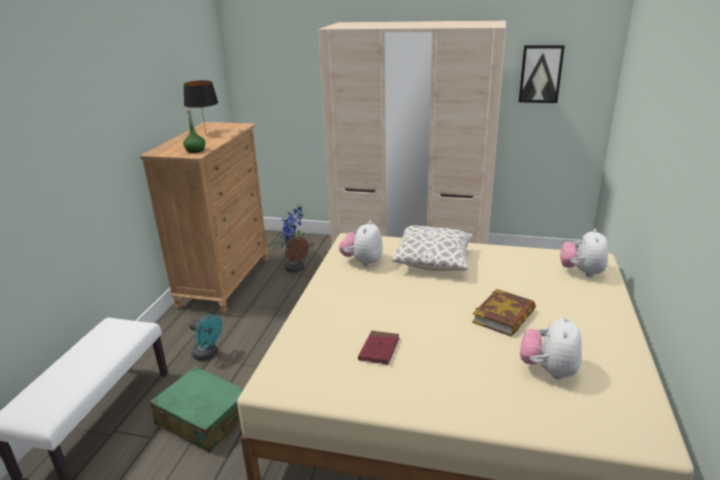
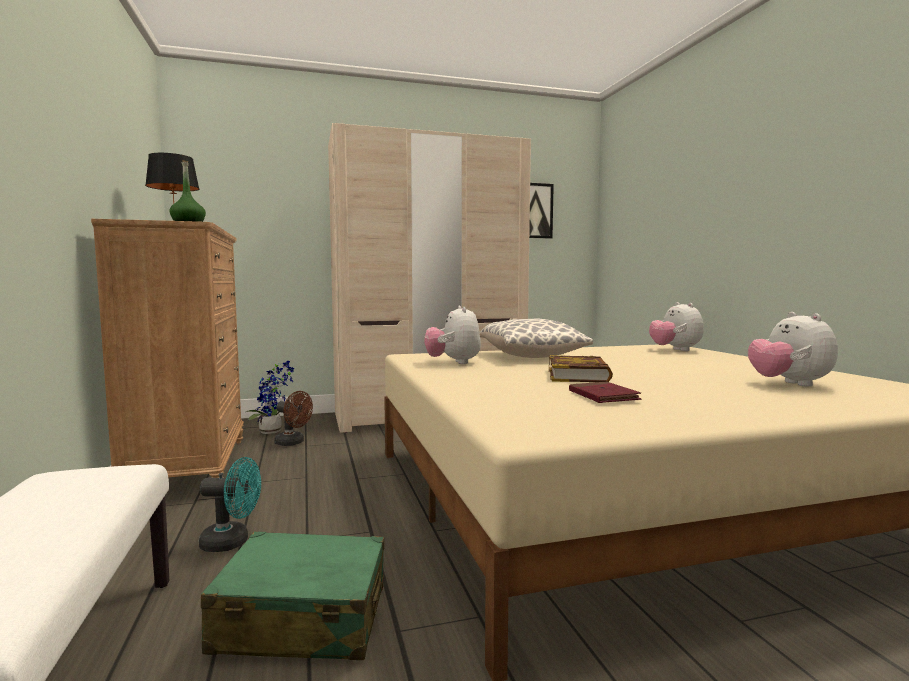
camera: 30 degrees left, 20 degrees down
book [472,289,536,336] -> book moved to [549,355,613,382]

